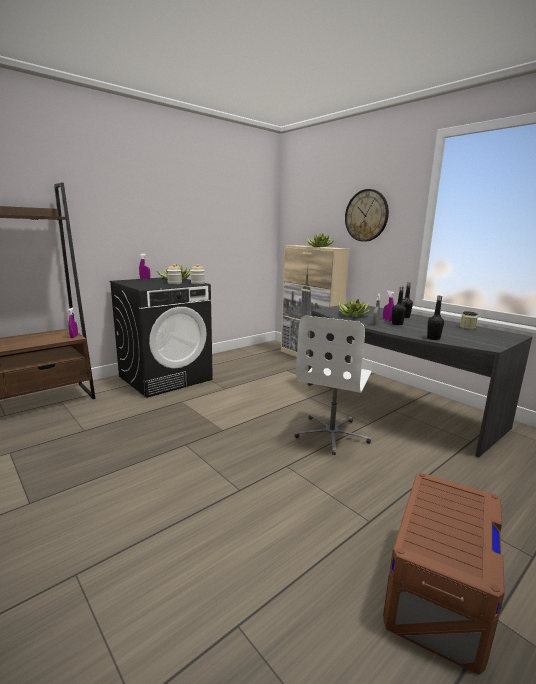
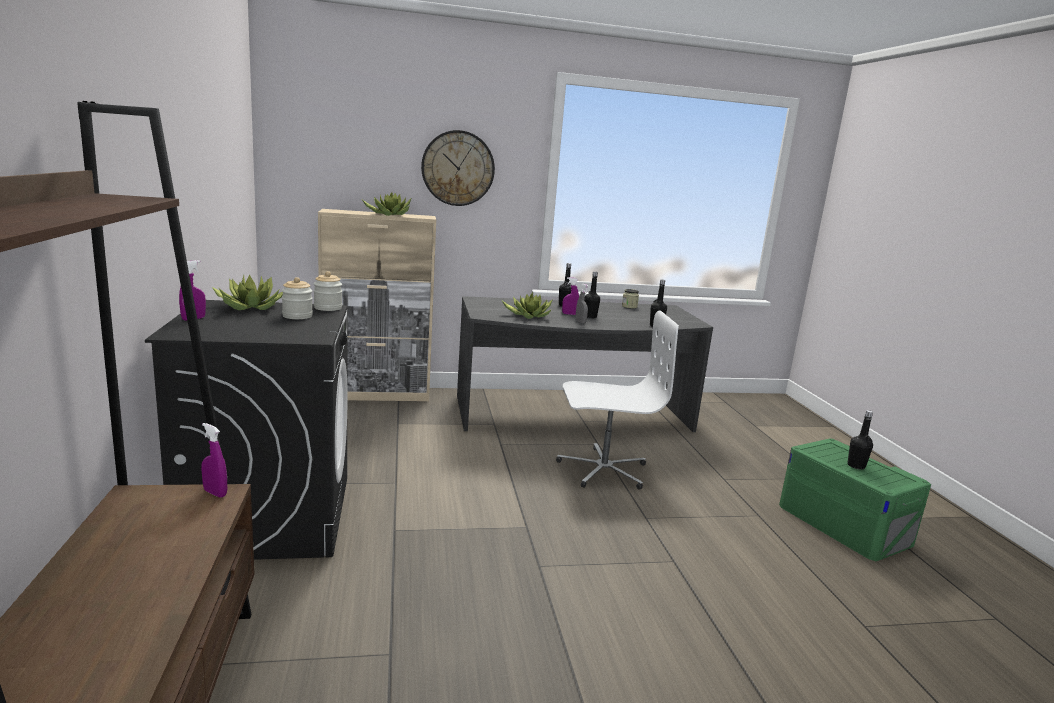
camera: 60 degrees left, 0 degrees up
white office chair [295,315,372,455] -> white office chair turned 60 degrees counterclockwise [556,310,679,490]
brown storage box [383,473,505,675] -> green storage box [779,439,931,561]
none -> black bottle [847,410,873,470]

